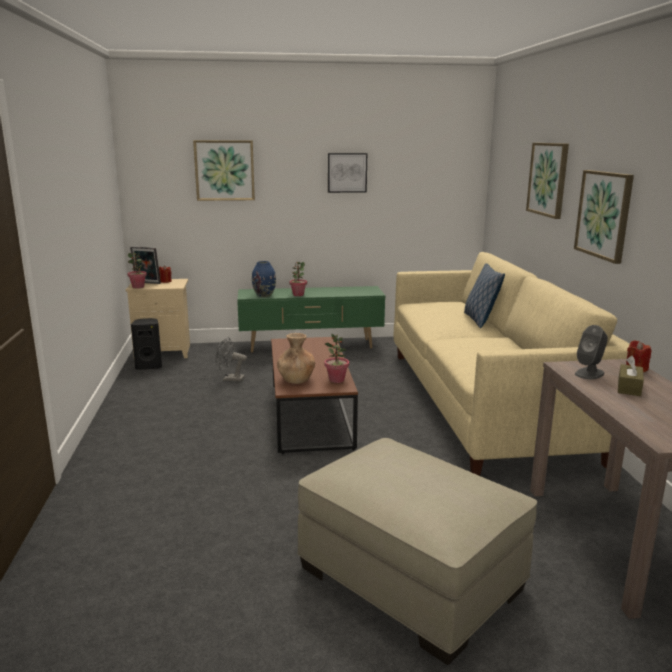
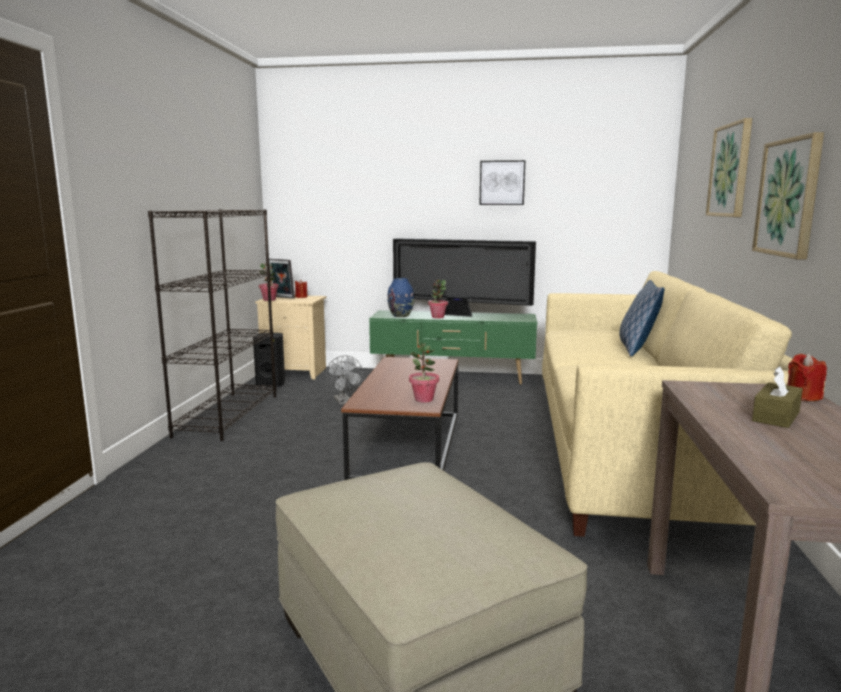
camera: 15 degrees right, 5 degrees down
picture [193,140,255,201] -> none
grey fan [215,337,247,381] -> grey fan turned 135 degrees counterclockwise [326,356,363,405]
brown vase [277,333,315,384] -> none
grey speaker [575,325,608,380] -> none
none -> black bookcase [148,209,276,441]
none -> television [393,238,536,317]

